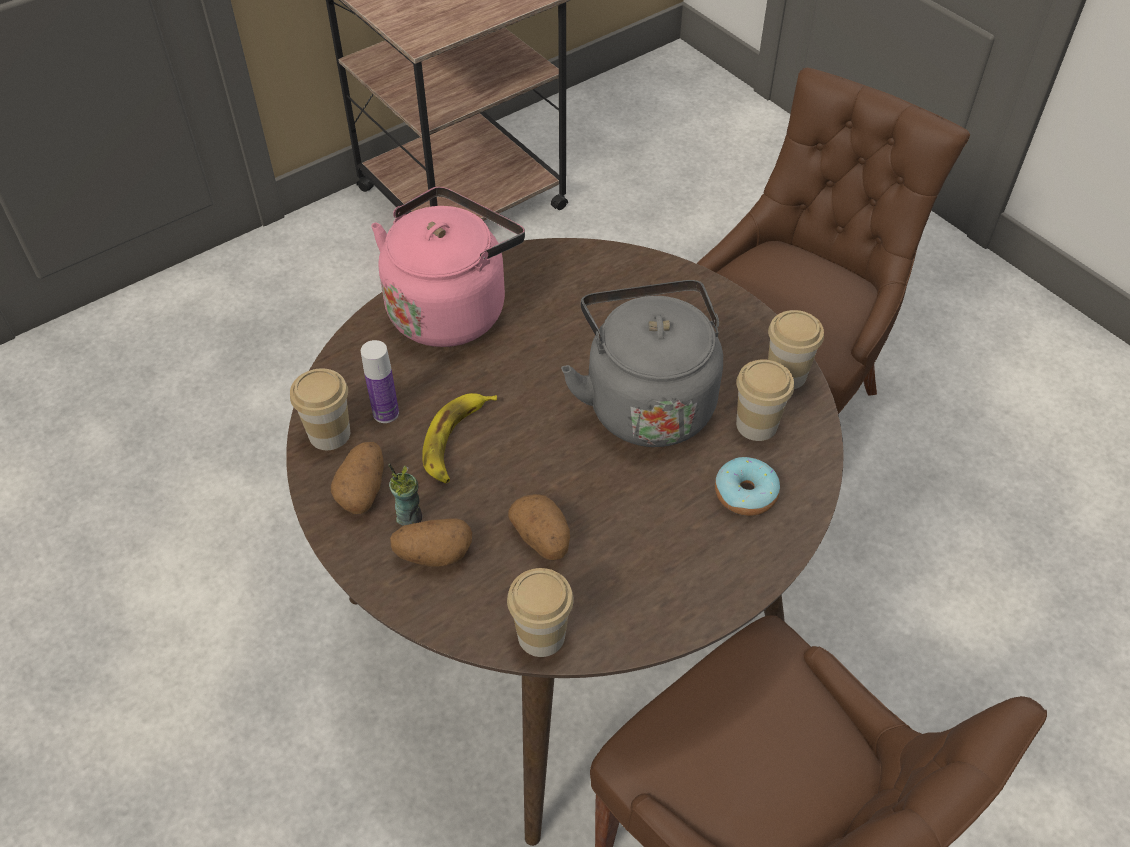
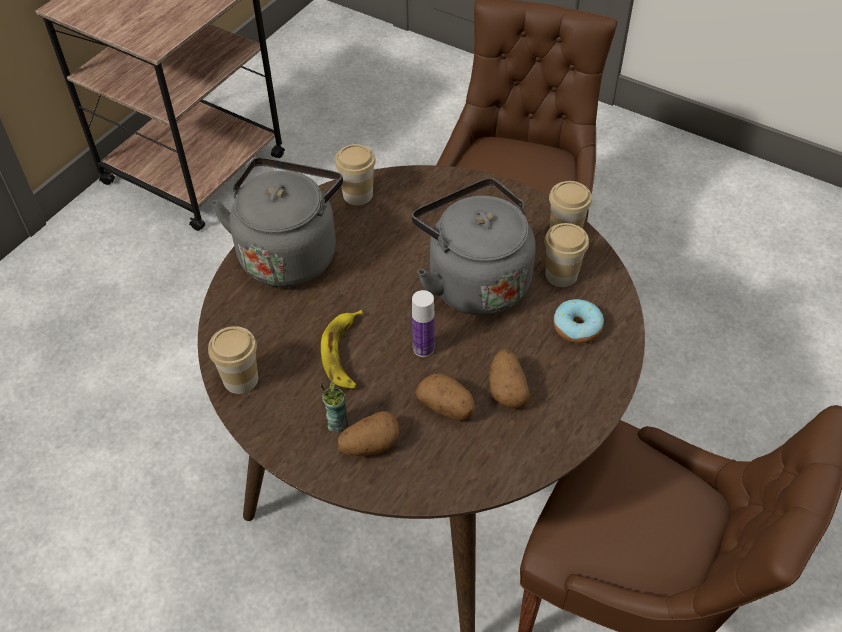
camera: 20 degrees left, 0 degrees up
potato [331,442,384,514] -> potato moved to [489,349,529,408]
bottle [361,340,399,423] -> bottle moved to [412,290,435,357]
pink kettle [371,187,525,347] -> grey kettle [211,158,343,287]
cup [507,568,574,657] -> cup moved to [335,144,376,205]

